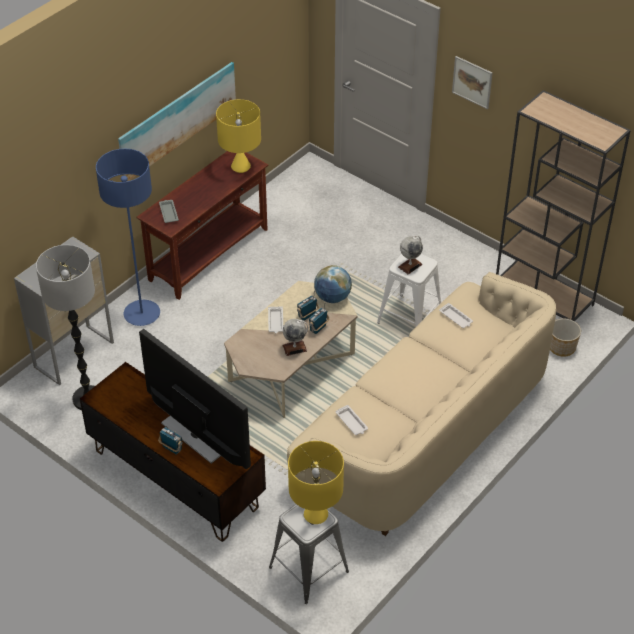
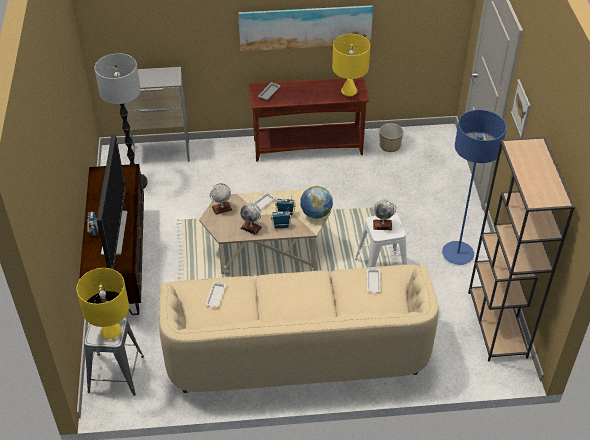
camera: 45 degrees right, 0 degrees up
blue floor lamp [96,149,160,326] -> blue floor lamp moved to [442,110,507,265]
planter [550,318,581,357] -> planter moved to [380,123,403,152]
none -> globe [210,183,232,215]

